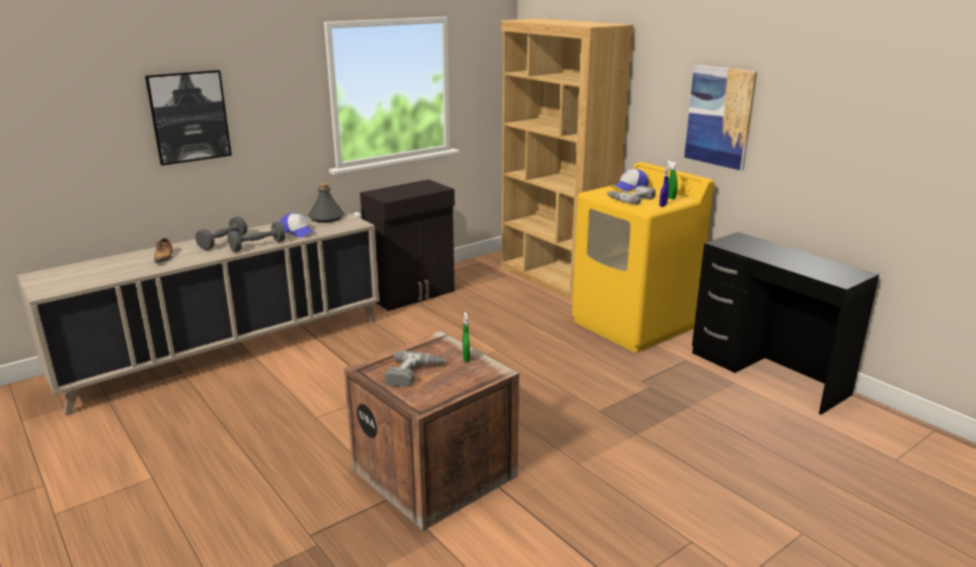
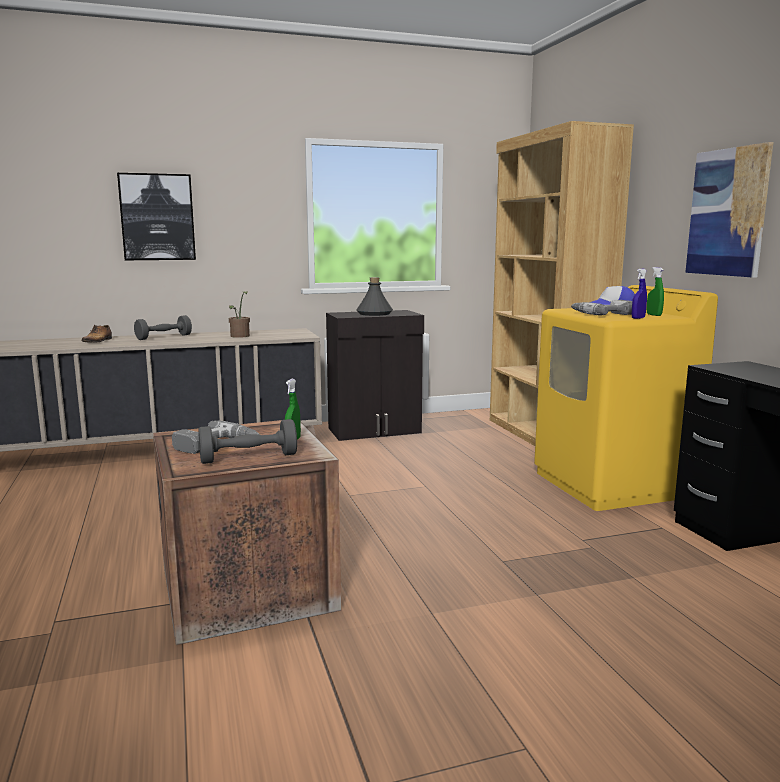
camera: 20 degrees right, 10 degrees down
grey dumbbell [228,222,285,252] -> grey dumbbell moved to [198,419,297,464]
cap [280,213,316,238] -> potted plant [229,291,250,338]
grey bottle [308,183,345,223] -> grey bottle moved to [356,277,393,316]

